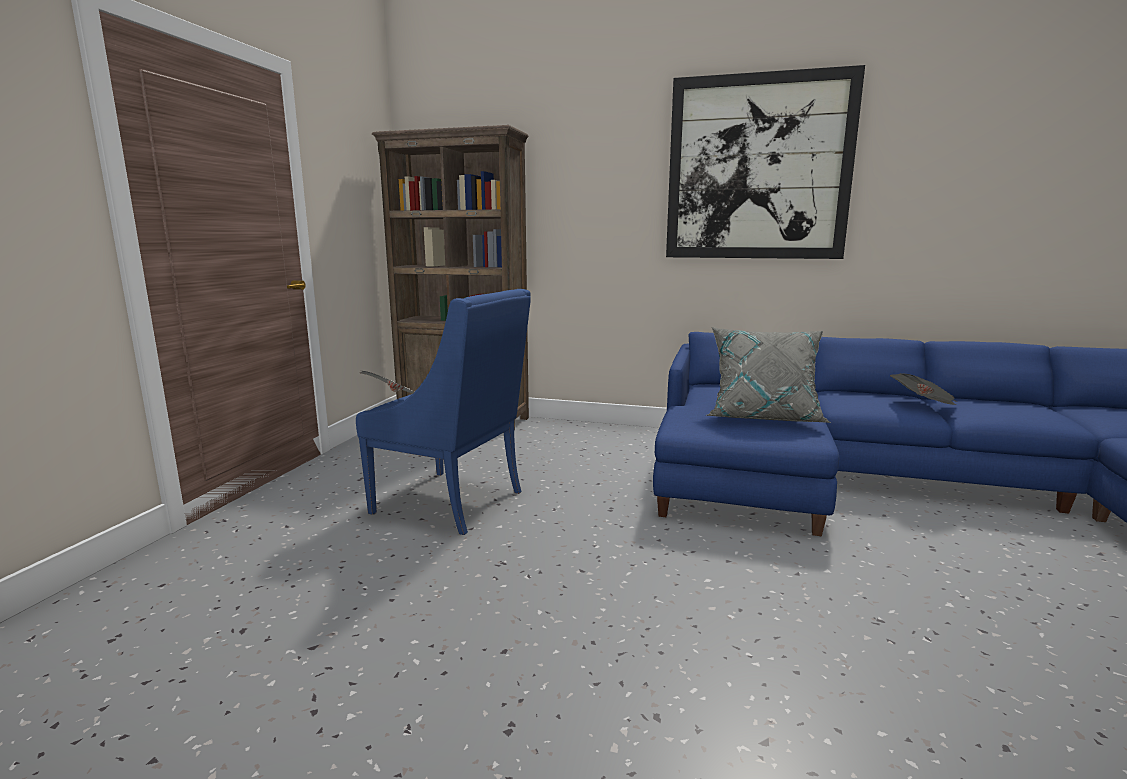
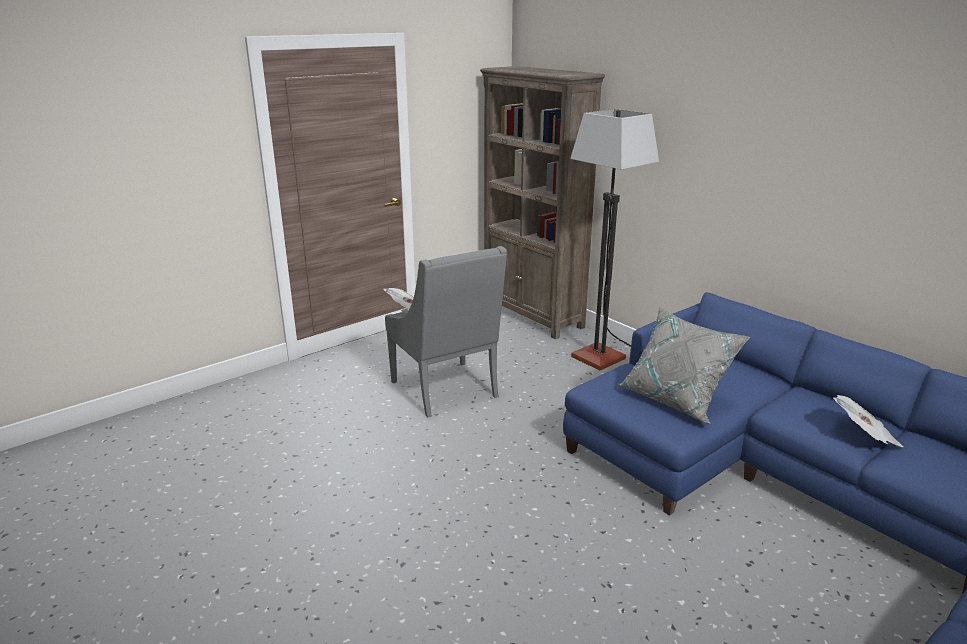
camera: 35 degrees right, 10 degrees up
blue armchair [356,289,531,535] -> grey armchair [385,246,507,418]
picture [666,65,865,259] -> none
none -> floor lamp [570,109,659,371]

